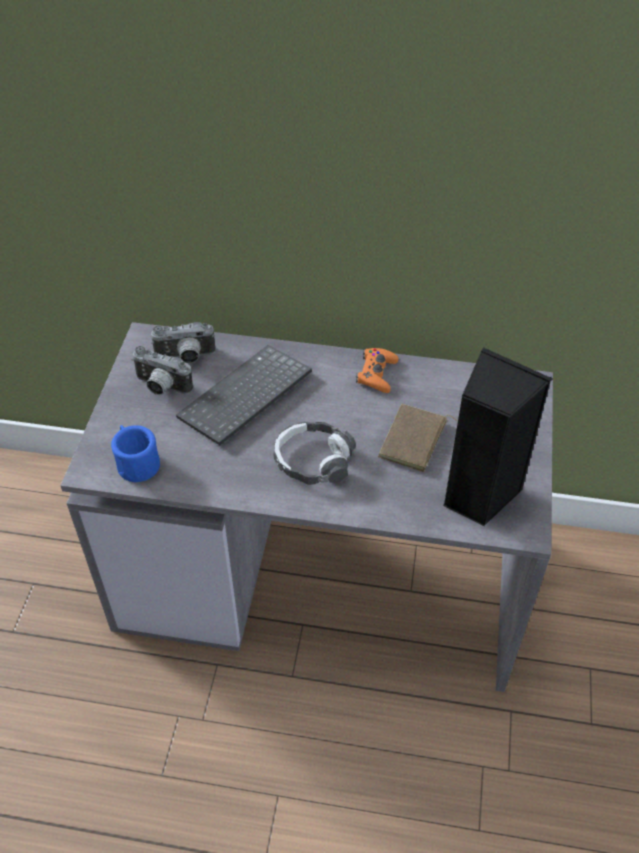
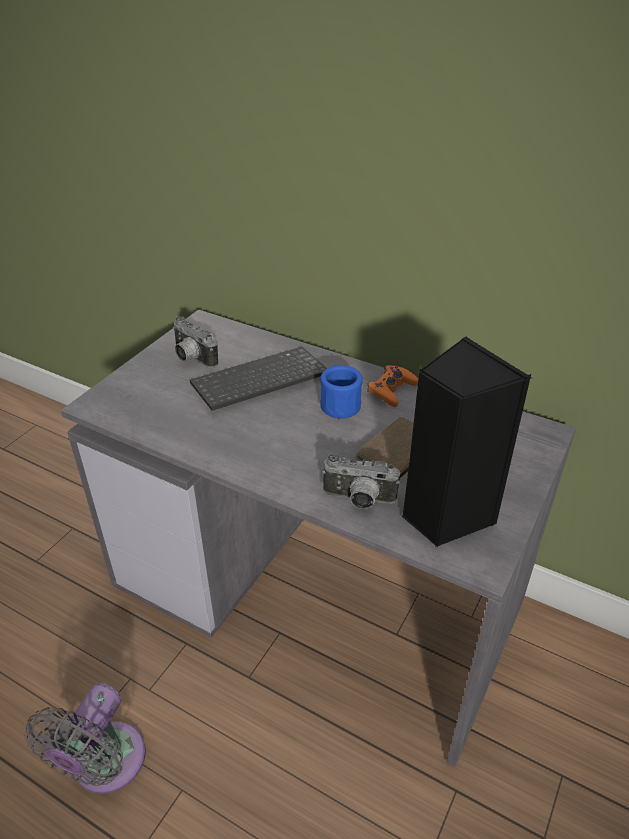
camera: 20 degrees right, 10 degrees down
blue mug [111,425,160,482] -> blue mug moved to [320,365,362,419]
camera [151,322,215,364] -> camera moved to [322,454,400,509]
headphones [273,422,356,485] -> none
none -> grey fan [24,683,146,794]

